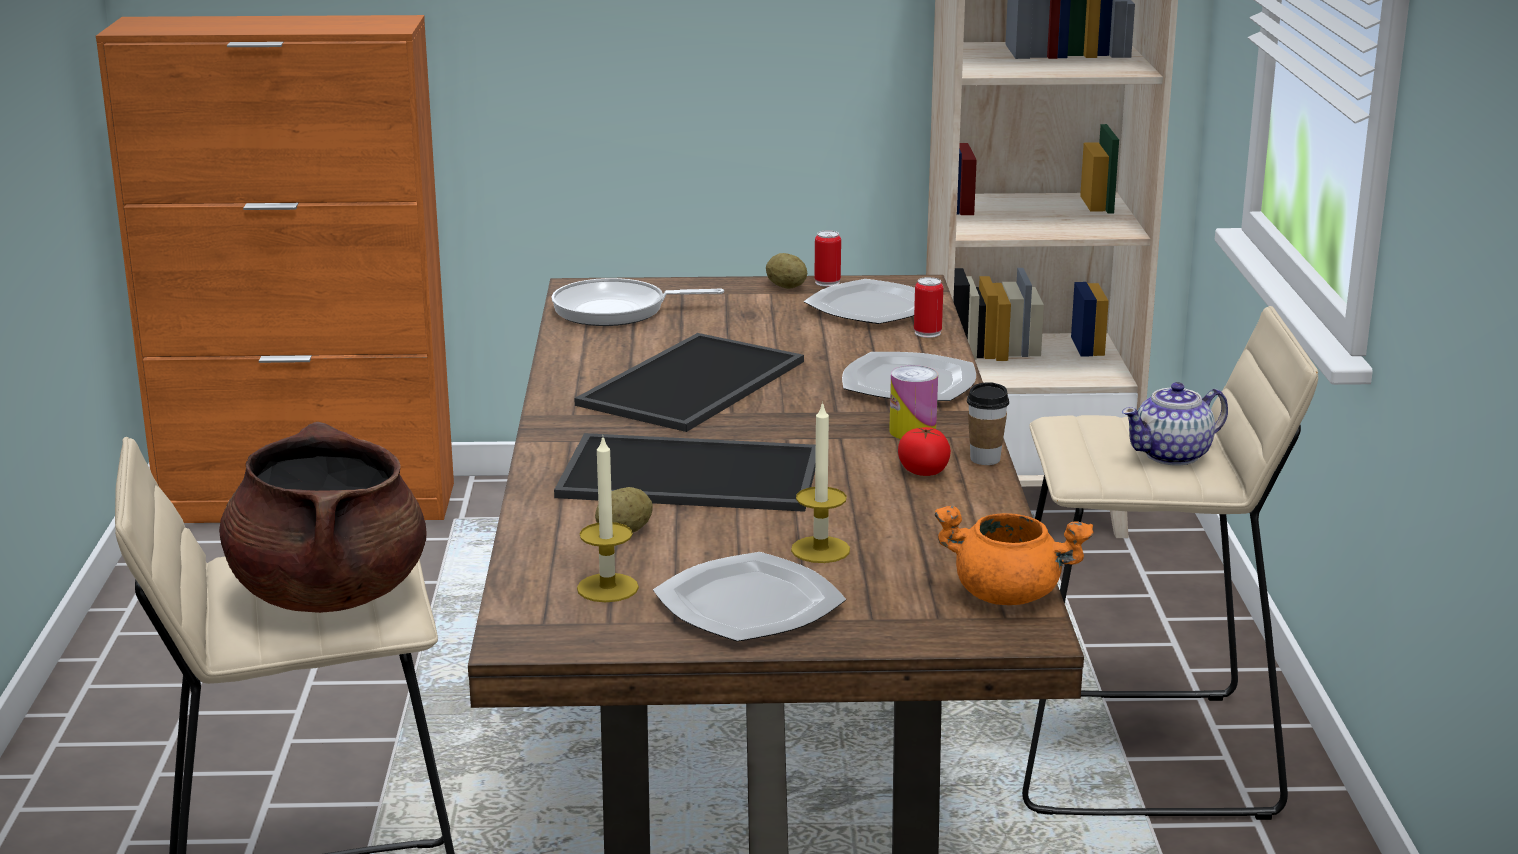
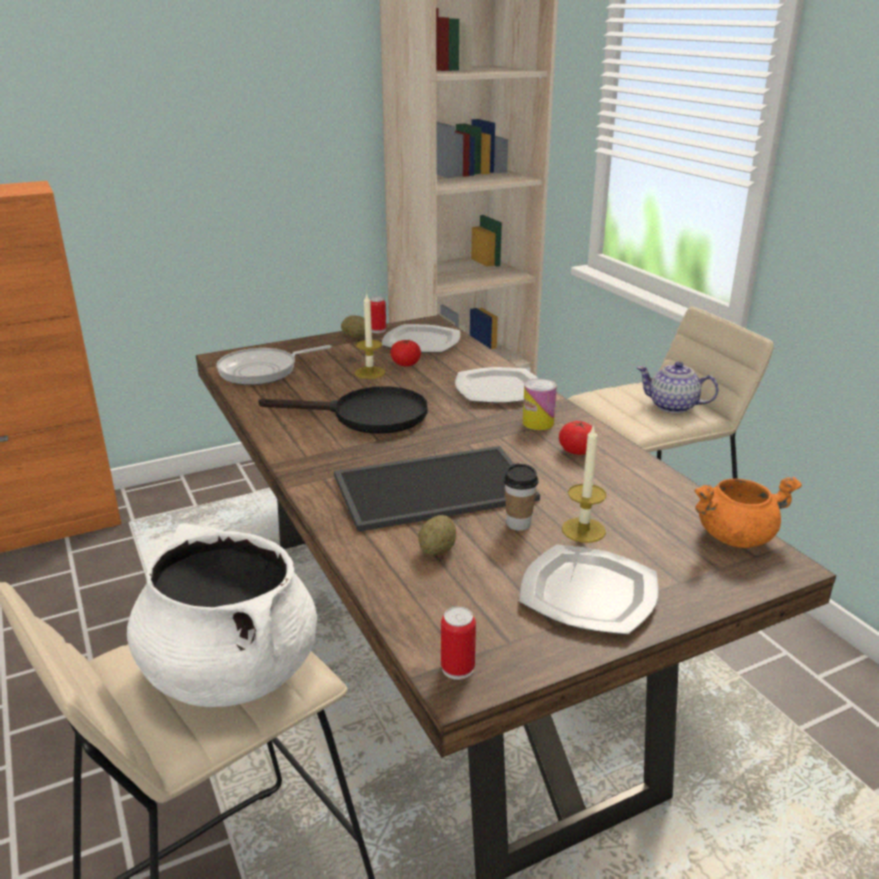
camera: 25 degrees left, 5 degrees up
brown cooking pot [219,422,427,613] -> white cooking pot [127,523,317,707]
tray [574,333,804,432] -> black frying pan [258,386,428,434]
candle [577,434,639,602] -> candle moved to [355,294,385,379]
can [914,277,943,338] -> can moved to [441,607,476,680]
cup [967,382,1009,465] -> cup moved to [504,463,539,531]
teapot [1122,382,1228,465] -> teapot turned 75 degrees clockwise [636,361,719,413]
none -> tomato [390,339,421,366]

